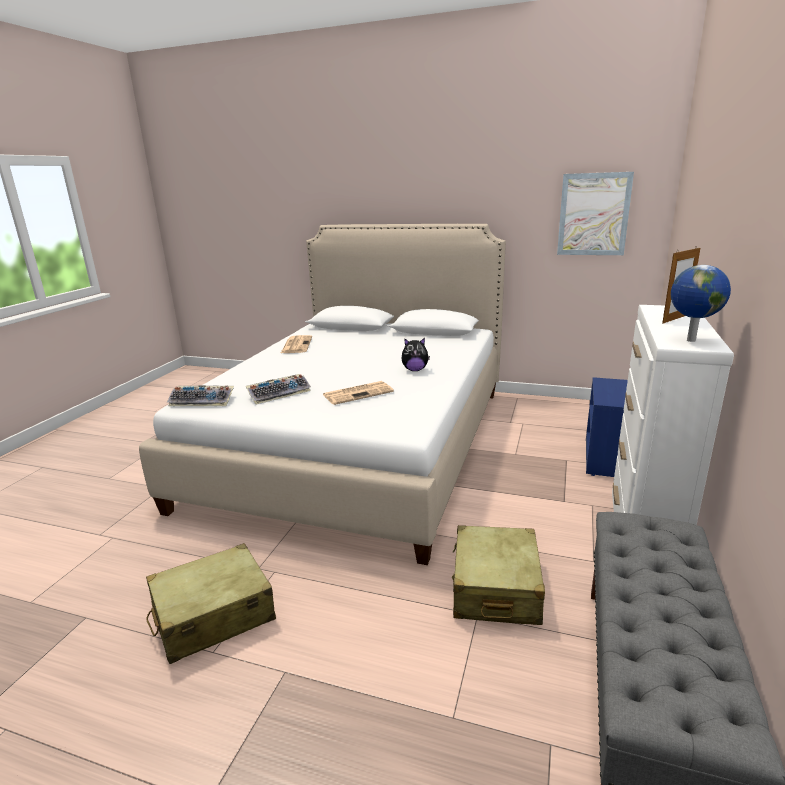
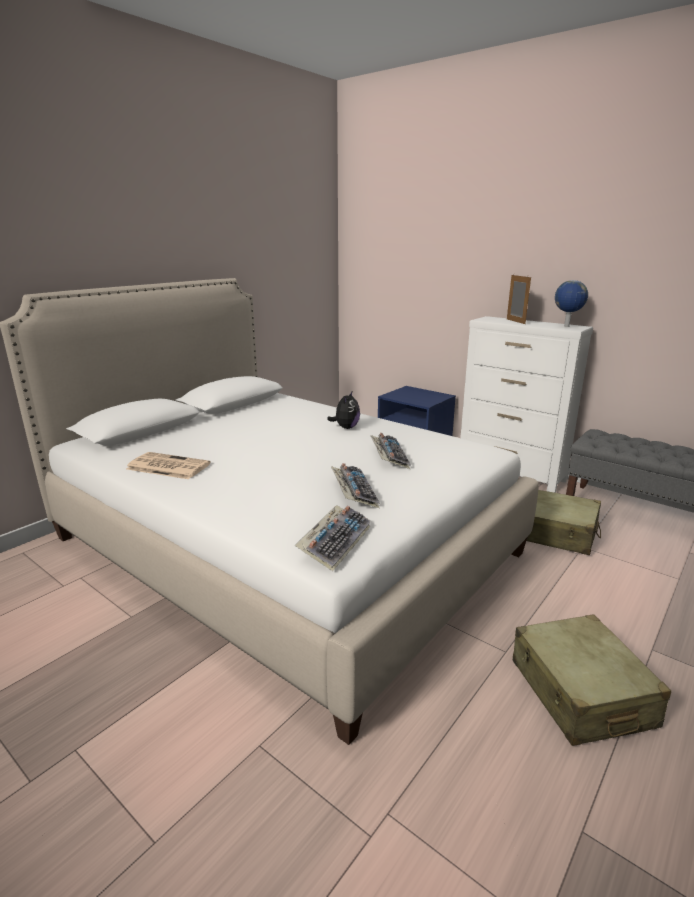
camera: 70 degrees left, 0 degrees up
newspaper [323,381,394,405] -> keyboard [370,433,411,469]
picture [557,172,634,255] -> none

